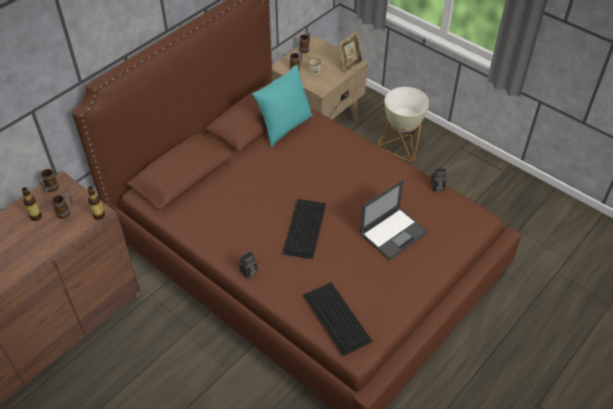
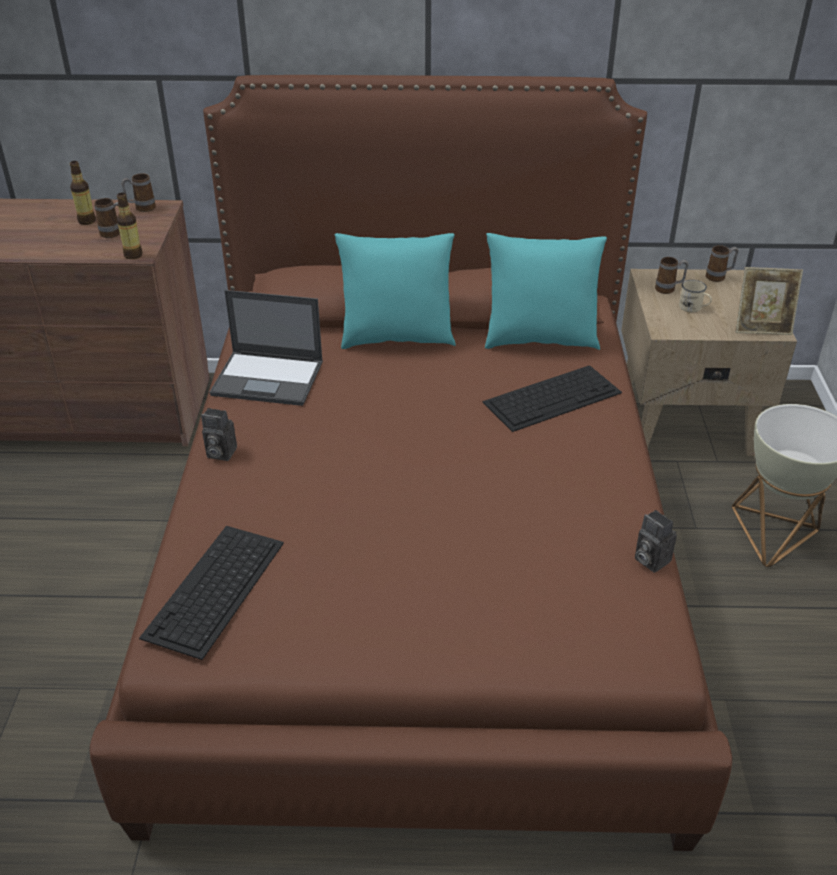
camera: 50 degrees right, 10 degrees down
keyboard [282,199,326,259] -> keyboard moved to [483,365,622,432]
laptop [360,180,428,260] -> laptop moved to [210,290,323,406]
none -> turquoise pillow [334,233,456,349]

